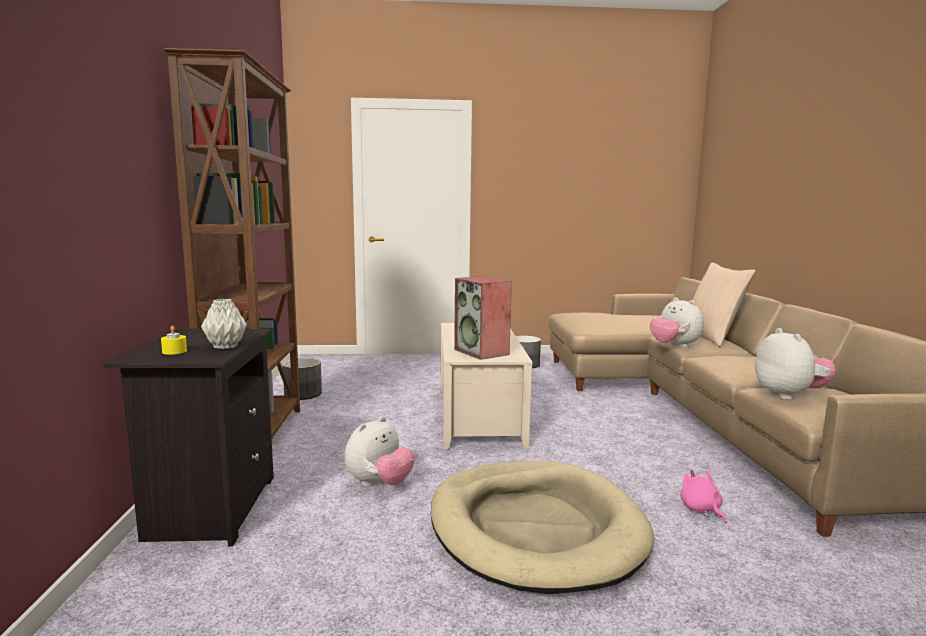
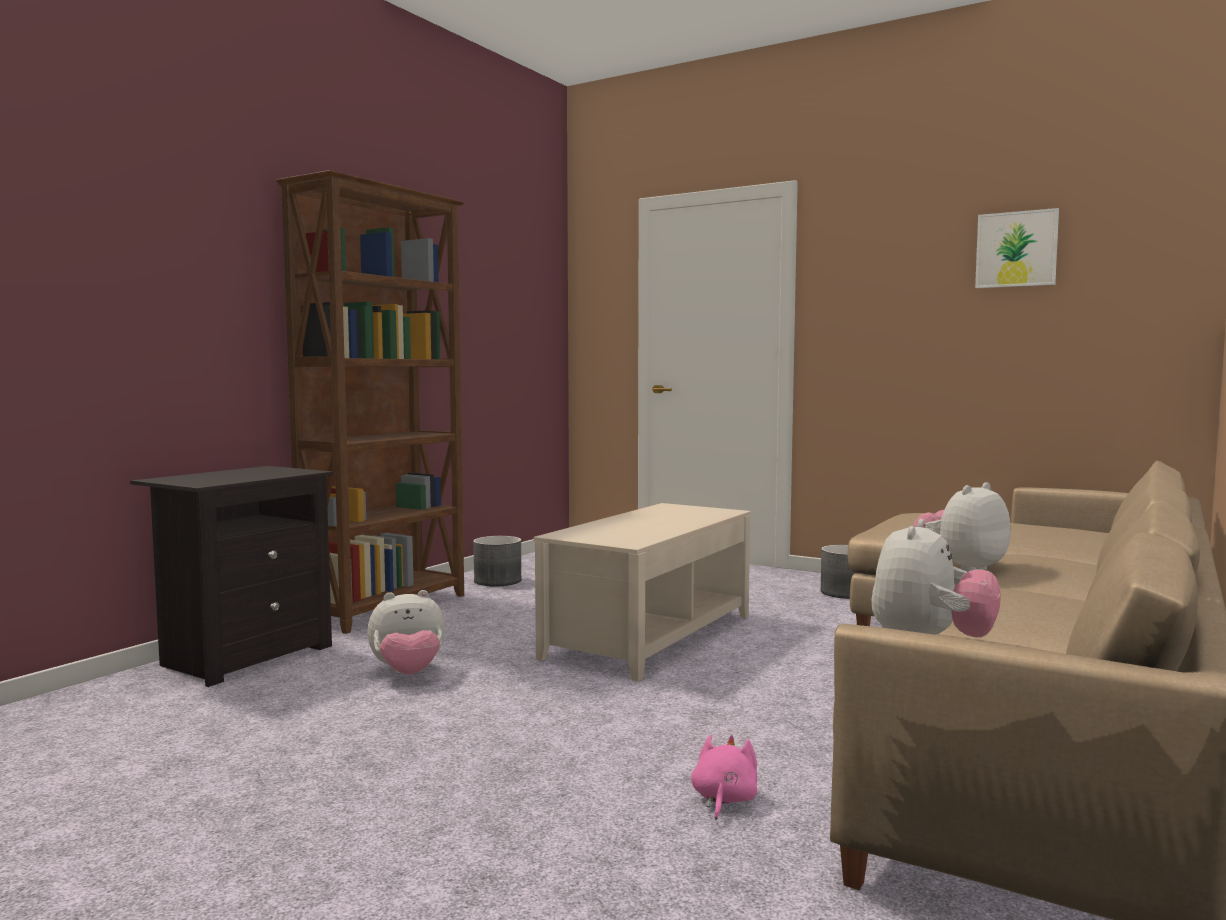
camera: 35 degrees right, 5 degrees down
yellow candle [161,326,187,355] -> none
grey vase [201,299,247,349] -> none
beige dog bed [430,461,654,594] -> none
speaker [454,276,512,360] -> none
plush toy [650,297,704,348] -> plush toy turned 45 degrees clockwise [914,482,1011,572]
beige pillow [693,262,756,347] -> none
none -> picture [975,208,1059,288]

